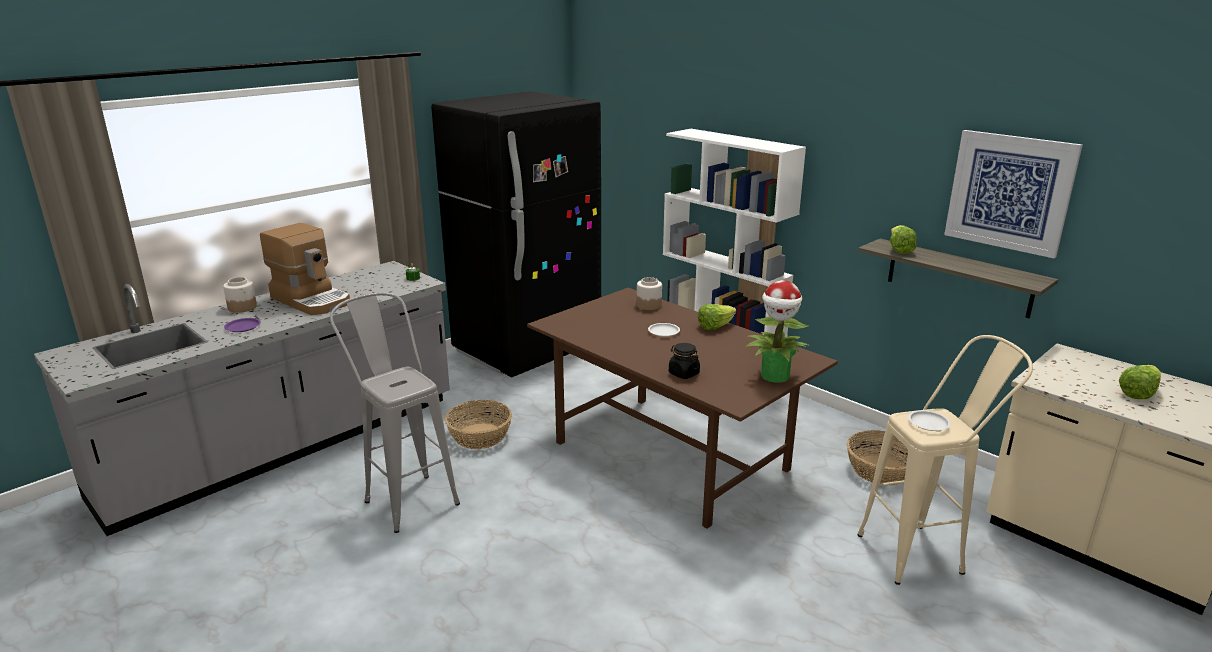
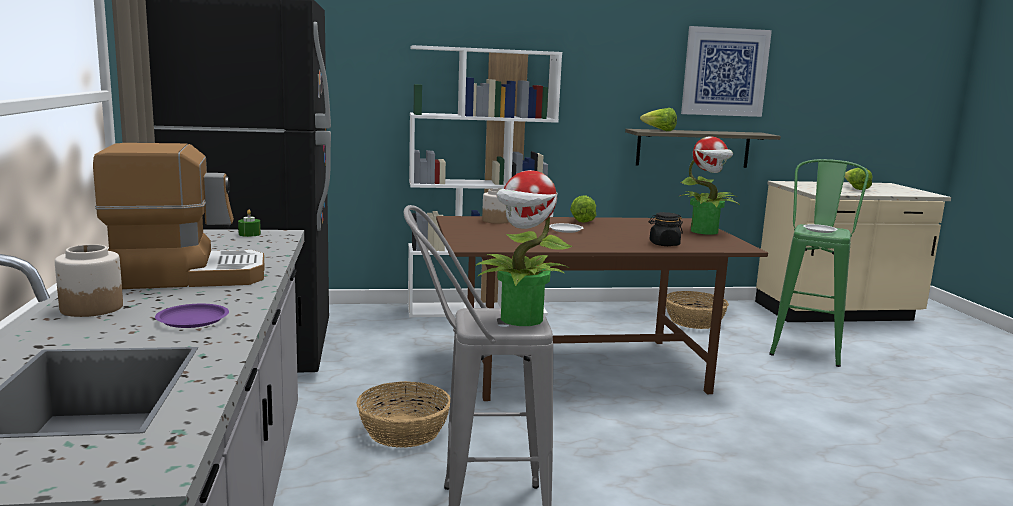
camera: 55 degrees left, 10 degrees down
beige stool [858,335,1033,585] -> green stool [769,159,869,367]
none -> potted plant [475,170,573,326]

